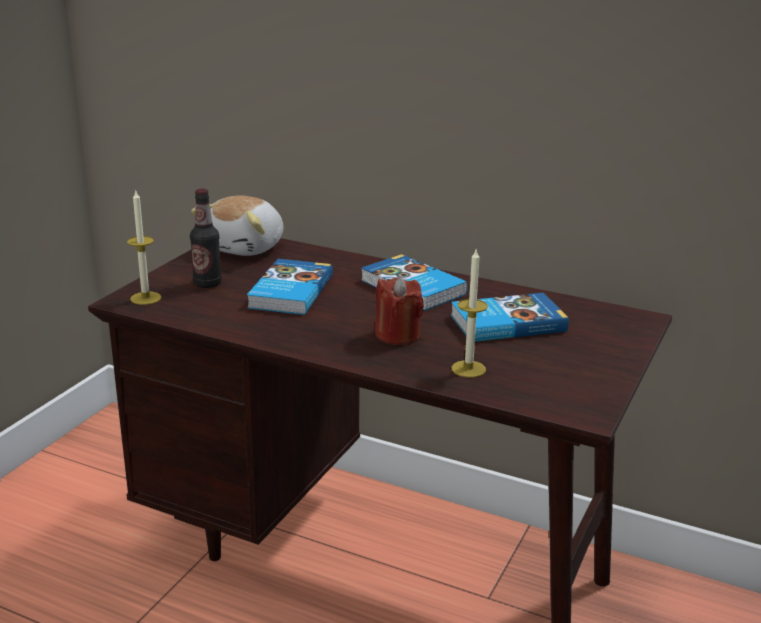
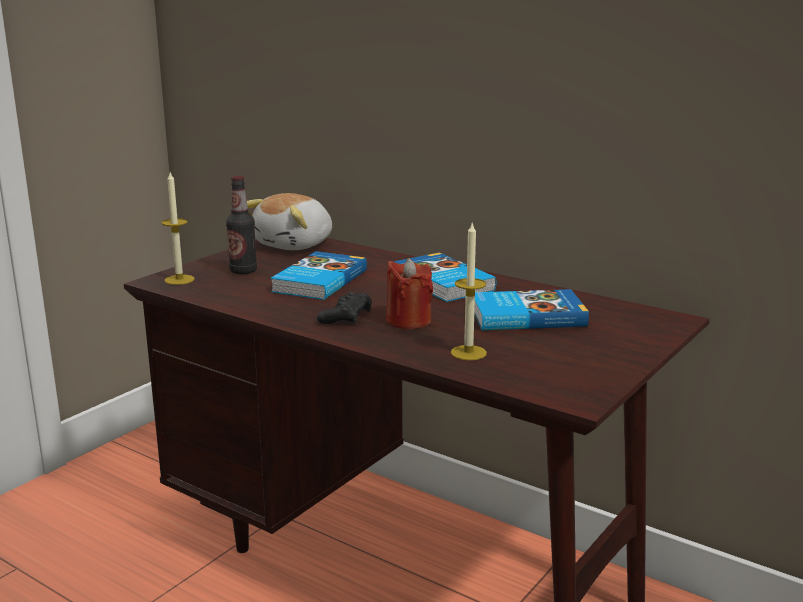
camera: 10 degrees right, 5 degrees down
none -> black game controller [317,292,372,324]

